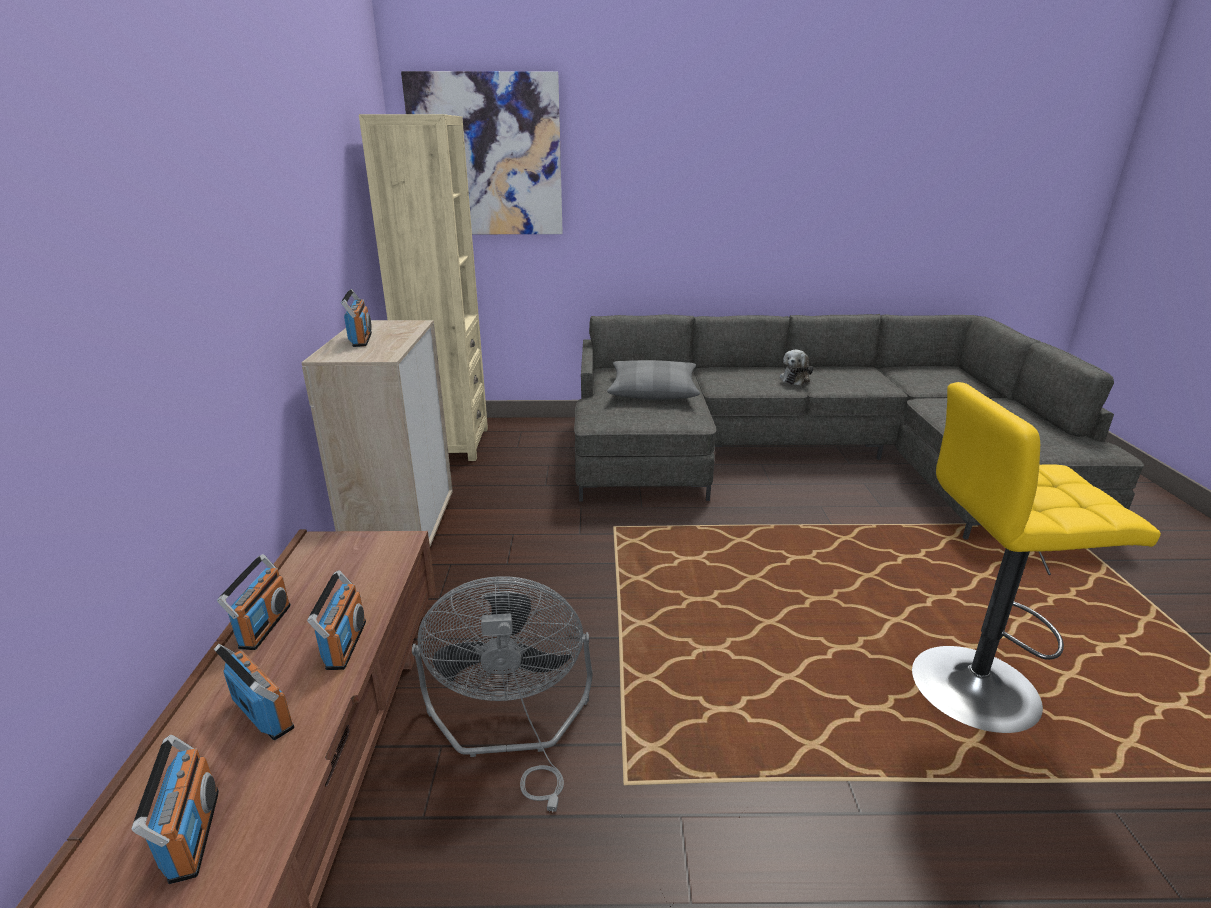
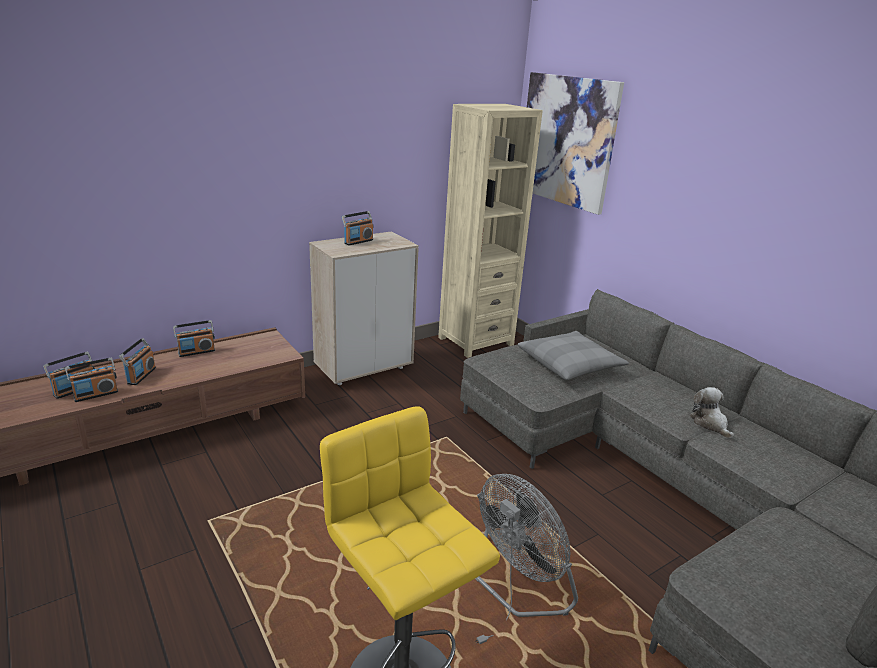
camera: 55 degrees right, 0 degrees up
radio [307,570,366,670] -> radio moved to [65,358,118,402]
grey fan [412,576,593,813] -> grey fan moved to [475,474,578,644]
plush toy [780,350,813,386] -> plush toy turned 75 degrees clockwise [690,387,734,439]

